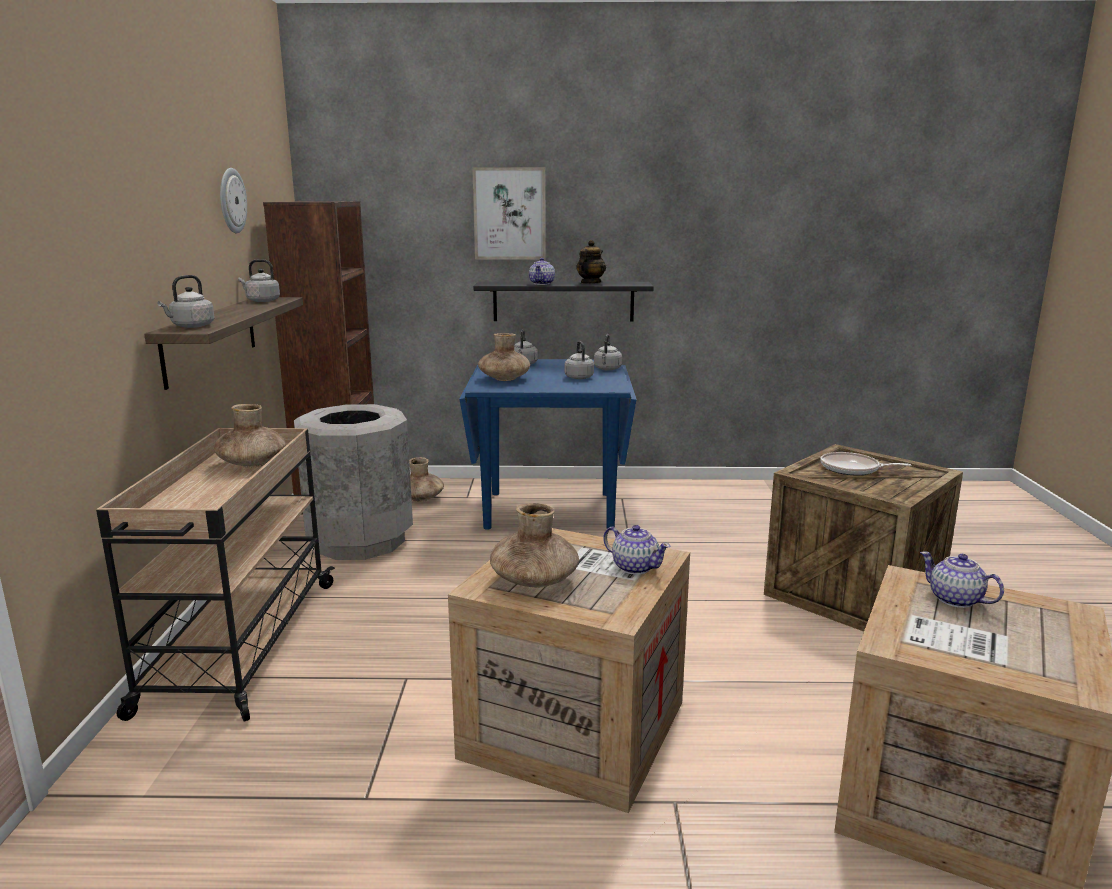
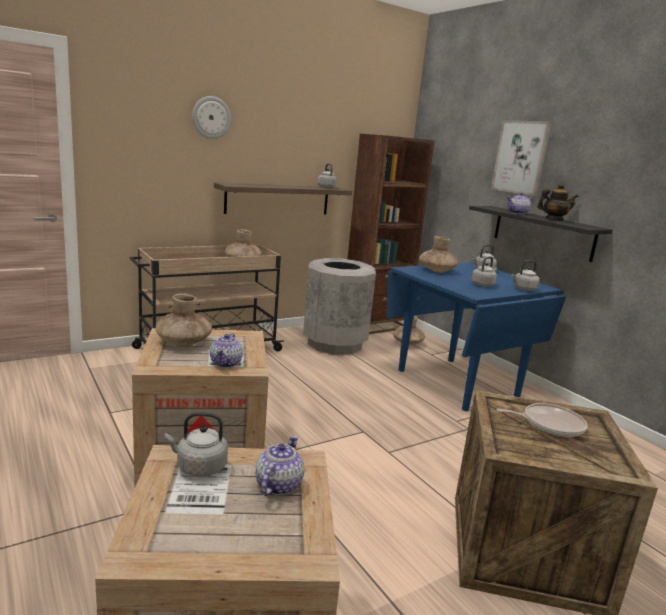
camera: 55 degrees right, 0 degrees up
grey kettle [157,275,215,328] -> grey kettle moved to [165,412,228,477]
wall clock [220,168,247,233] -> wall clock moved to [192,96,231,139]
frying pan [820,452,911,475] -> frying pan turned 105 degrees clockwise [497,403,588,437]

